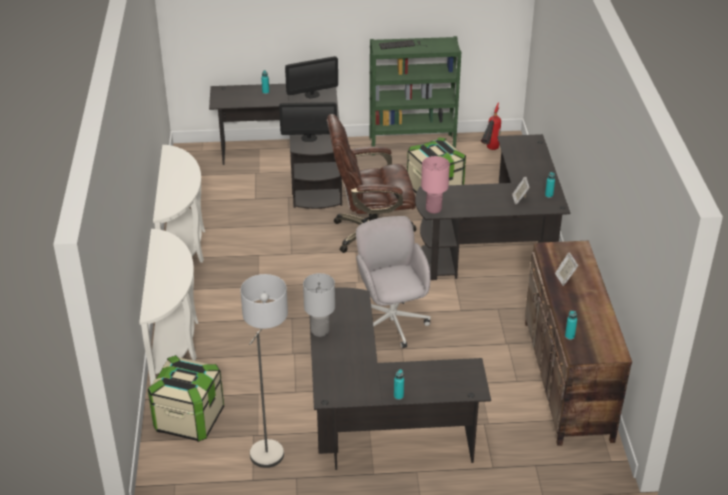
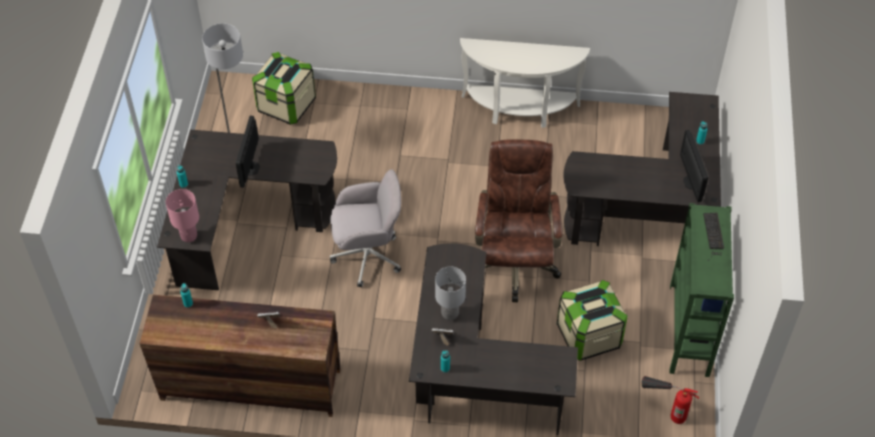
camera: 100 degrees right, 15 degrees up
white console table [139,229,198,385] -> none
monitor [279,102,337,142] -> monitor moved to [236,116,260,187]
grey table lamp [303,273,335,337] -> grey table lamp moved to [435,267,466,320]
pink table lamp [421,156,450,214] -> pink table lamp moved to [166,189,199,242]

